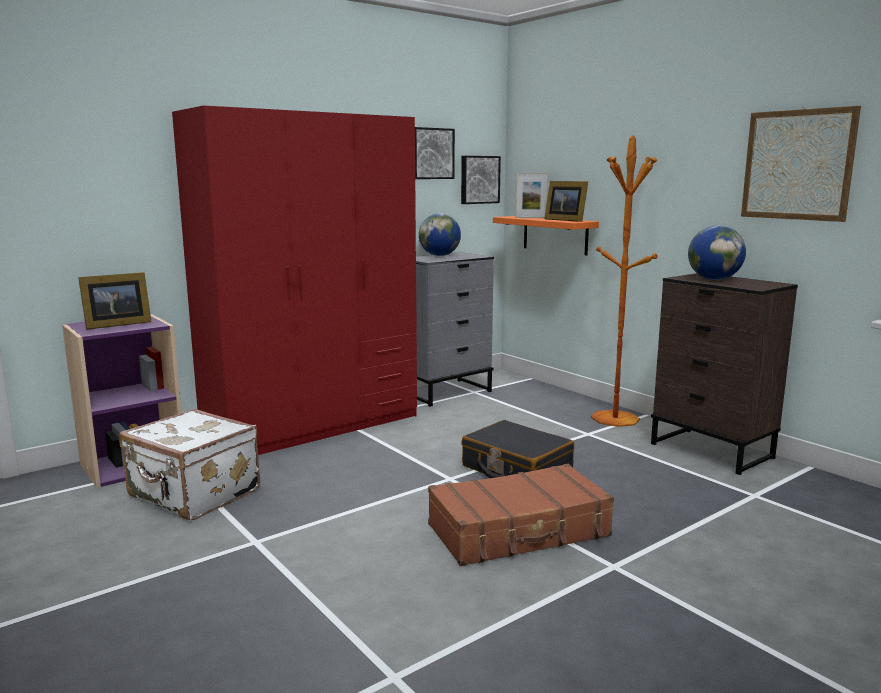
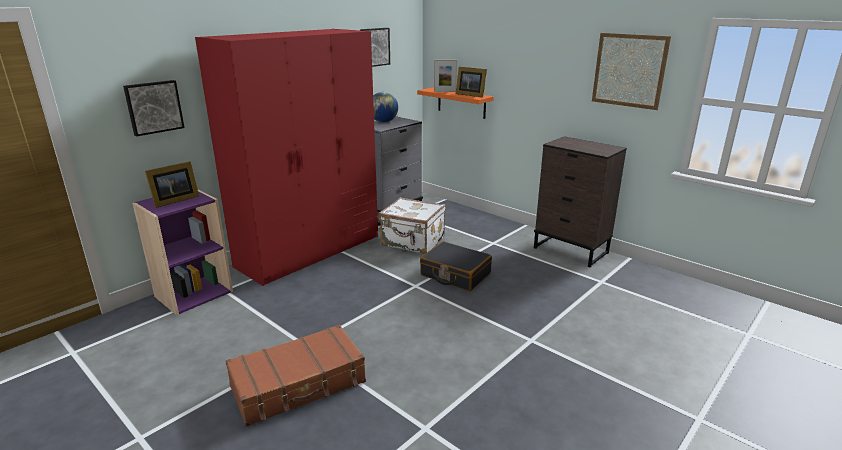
camera: 10 degrees left, 10 degrees up
white suitcase [119,409,260,520] -> white suitcase moved to [379,197,446,254]
brown suitcase [428,464,614,566] -> brown suitcase moved to [225,325,366,427]
picture [461,156,501,204] -> picture moved to [123,80,184,136]
orange clothes rack [591,136,658,427] -> none
globe [688,225,746,280] -> none

